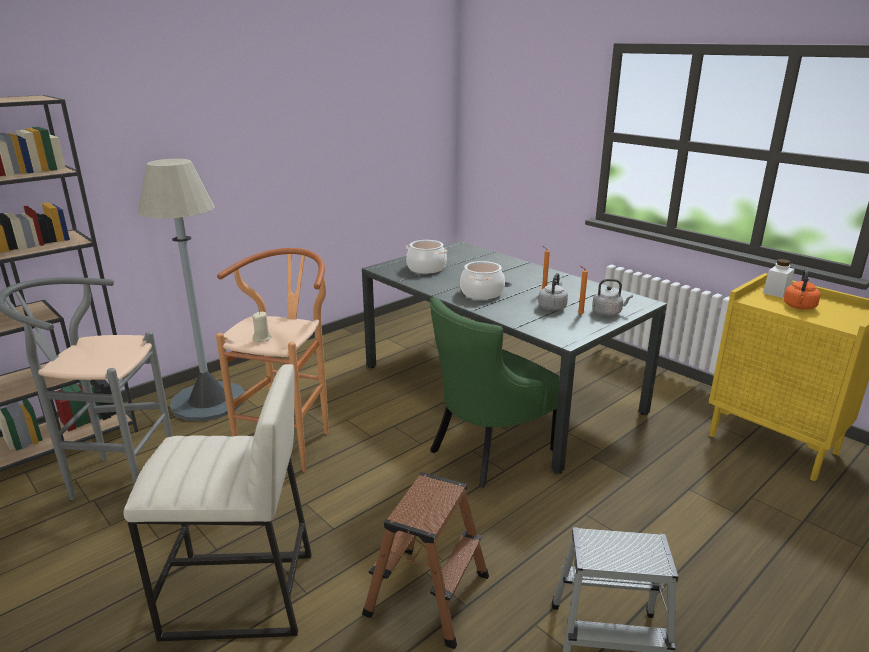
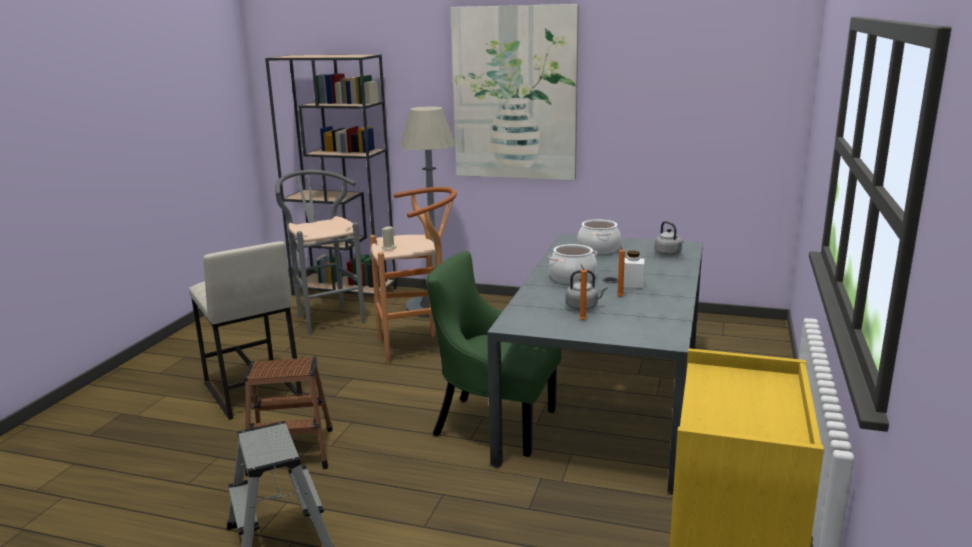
camera: 60 degrees right, 5 degrees down
grey kettle [592,279,633,316] -> grey kettle moved to [655,221,683,256]
white jar [763,259,795,298] -> white jar moved to [623,251,645,288]
orange kettle [783,268,821,310] -> none
none -> picture [450,4,579,181]

